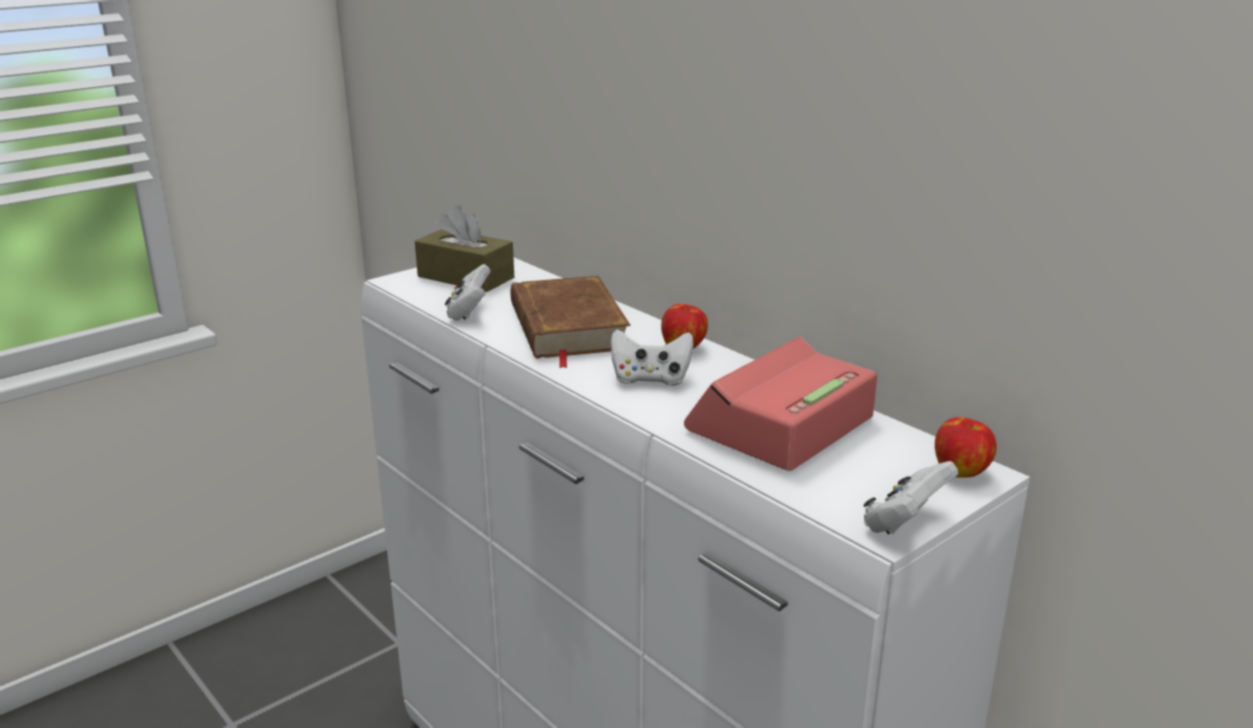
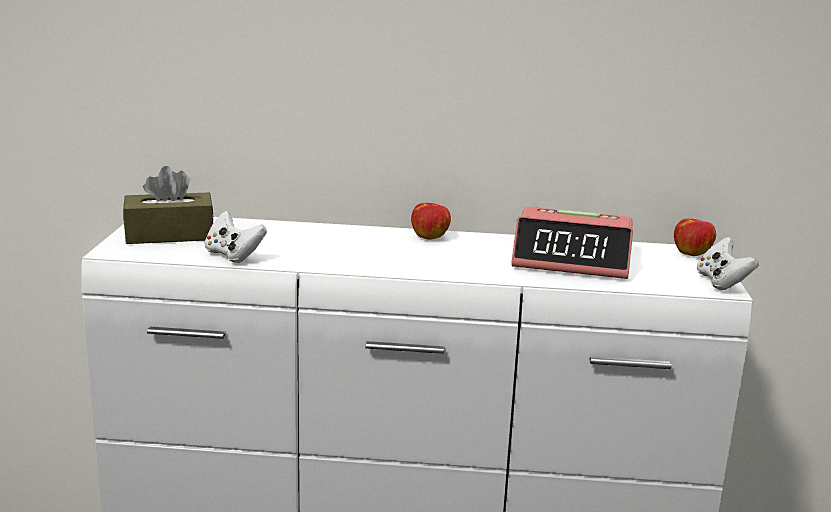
camera: 45 degrees left, 5 degrees down
brown book [511,276,630,368] -> none
white game controller [611,329,694,386] -> none
alarm clock [684,337,877,471] -> alarm clock turned 75 degrees counterclockwise [511,207,633,279]

